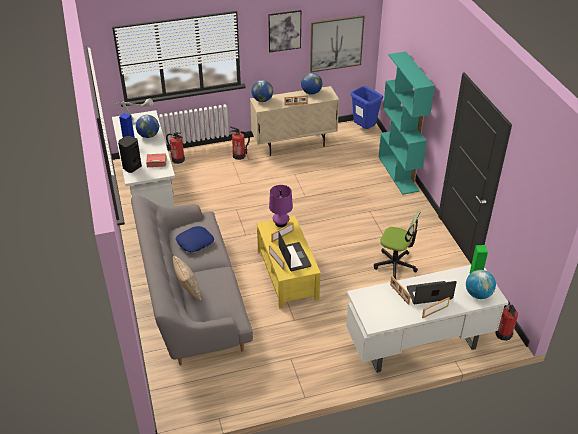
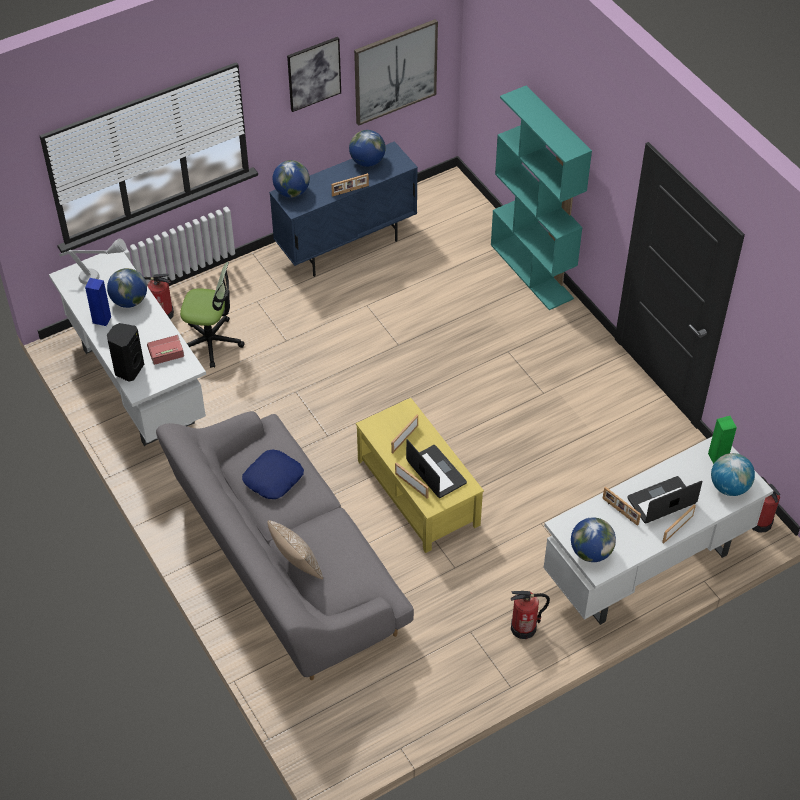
camera: 15 degrees left, 10 degrees up
fire extinguisher [230,126,250,160] -> fire extinguisher moved to [511,591,550,639]
beige cabinet [250,86,339,156] -> blue cabinet [269,141,418,277]
purple table lamp [269,185,293,227] -> none
blue trash can [351,86,383,129] -> none
office chair [374,210,421,279] -> office chair moved to [180,262,245,368]
none -> globe [571,517,616,562]

